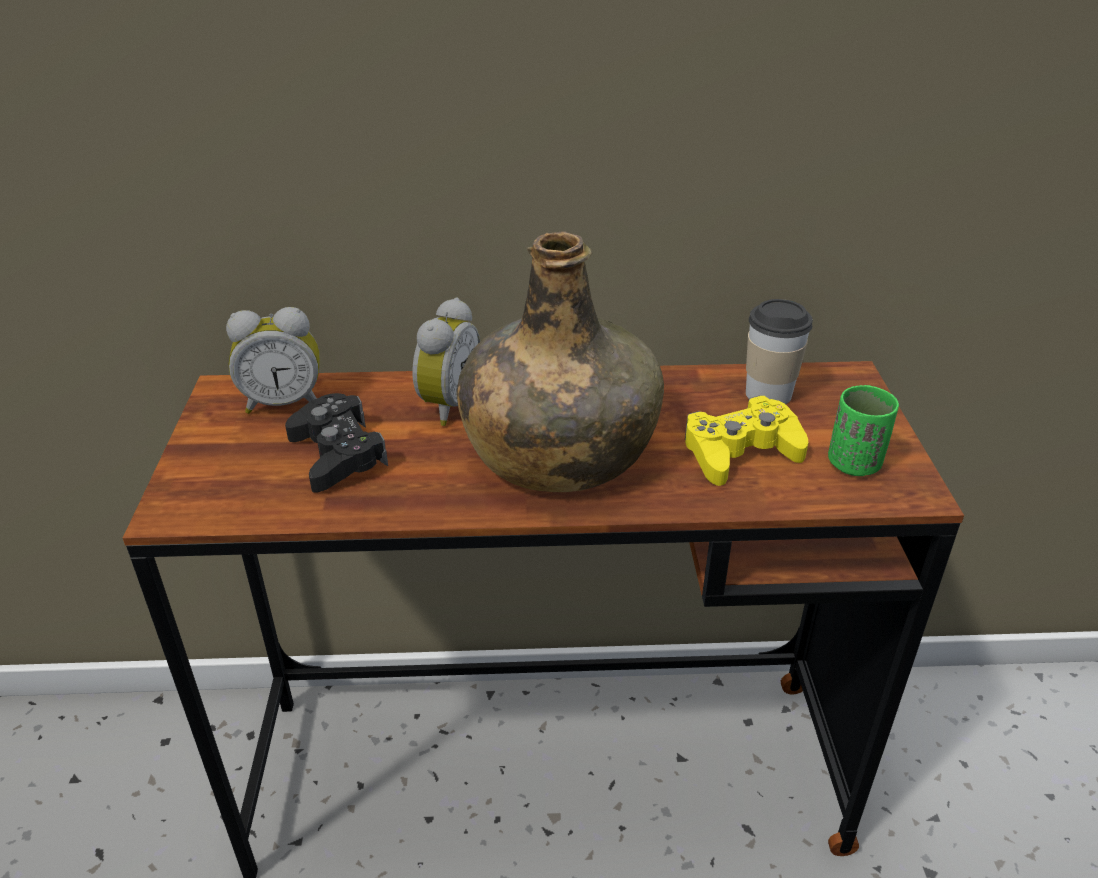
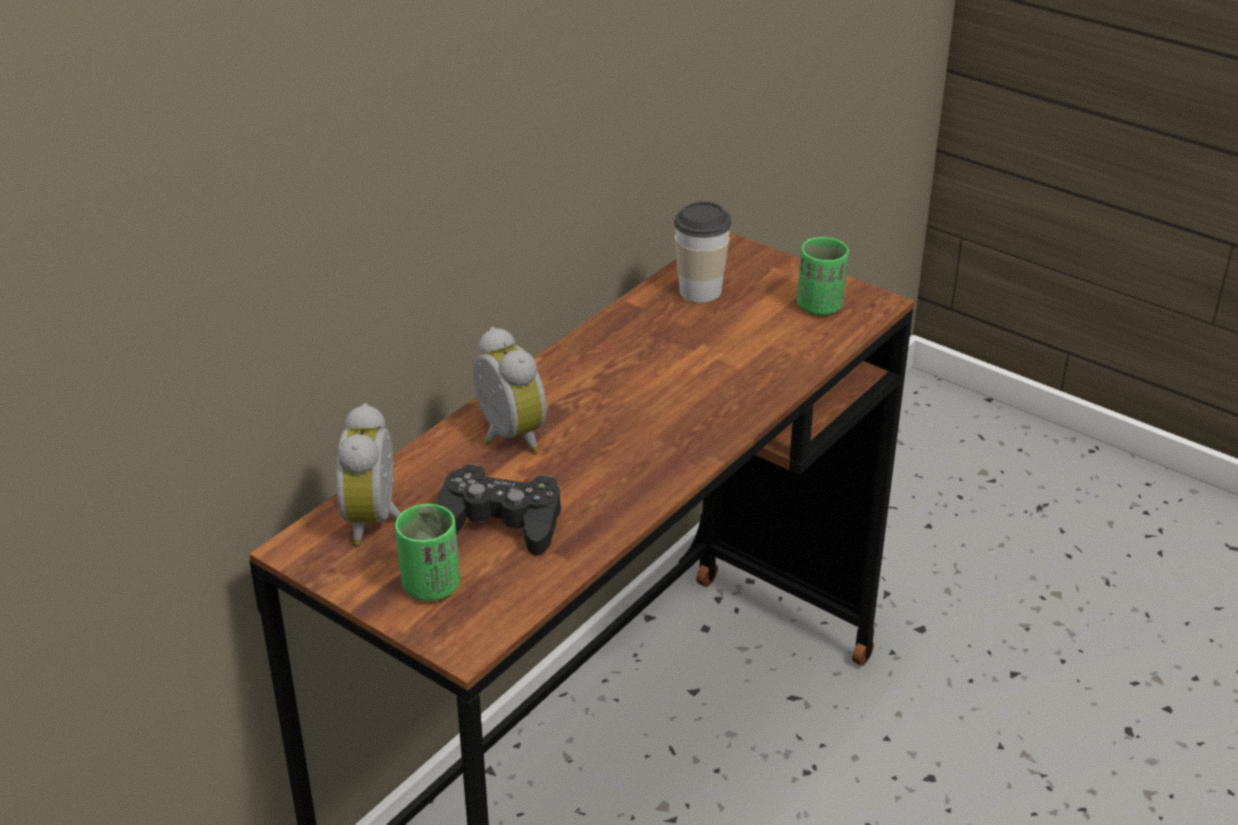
camera: 50 degrees left, 0 degrees up
alarm clock [226,307,320,414] -> alarm clock turned 150 degrees clockwise [336,403,401,545]
green bottle [457,231,664,492] -> none
yellow game controller [685,395,809,486] -> none
none -> green cup [395,504,460,601]

